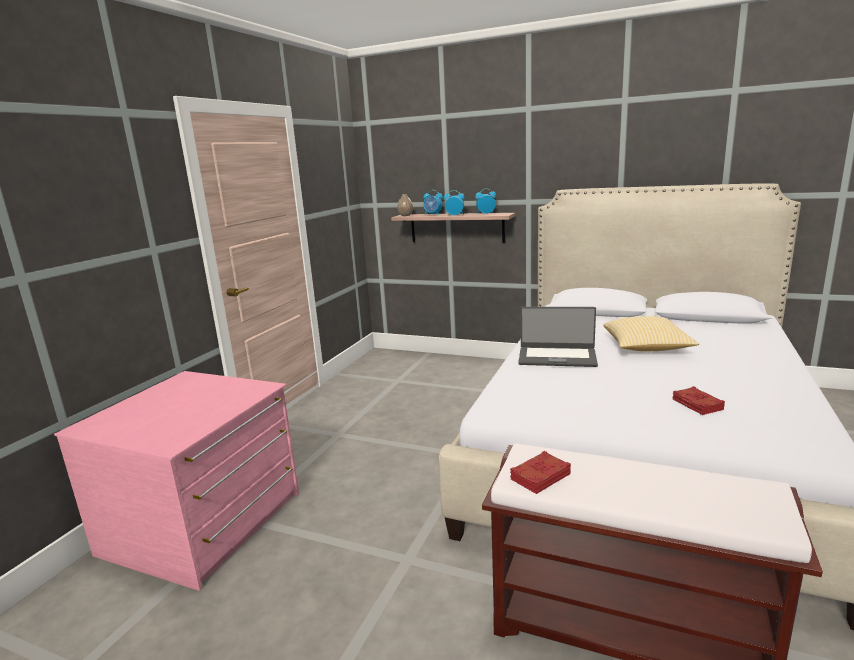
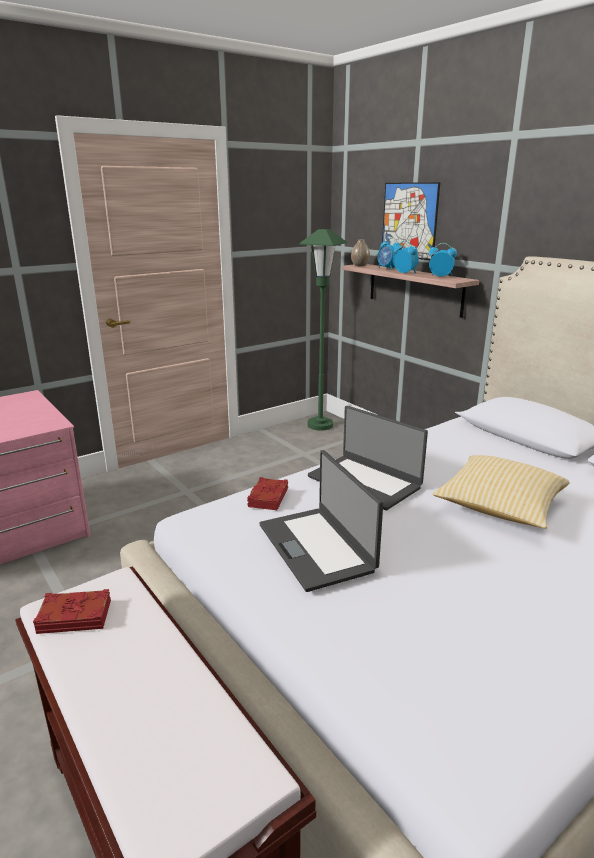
camera: 30 degrees right, 5 degrees up
red book [672,386,725,415] -> red book moved to [247,477,288,510]
none -> laptop [260,450,383,592]
none -> green floor lamp [299,229,347,431]
none -> picture [382,182,440,260]

